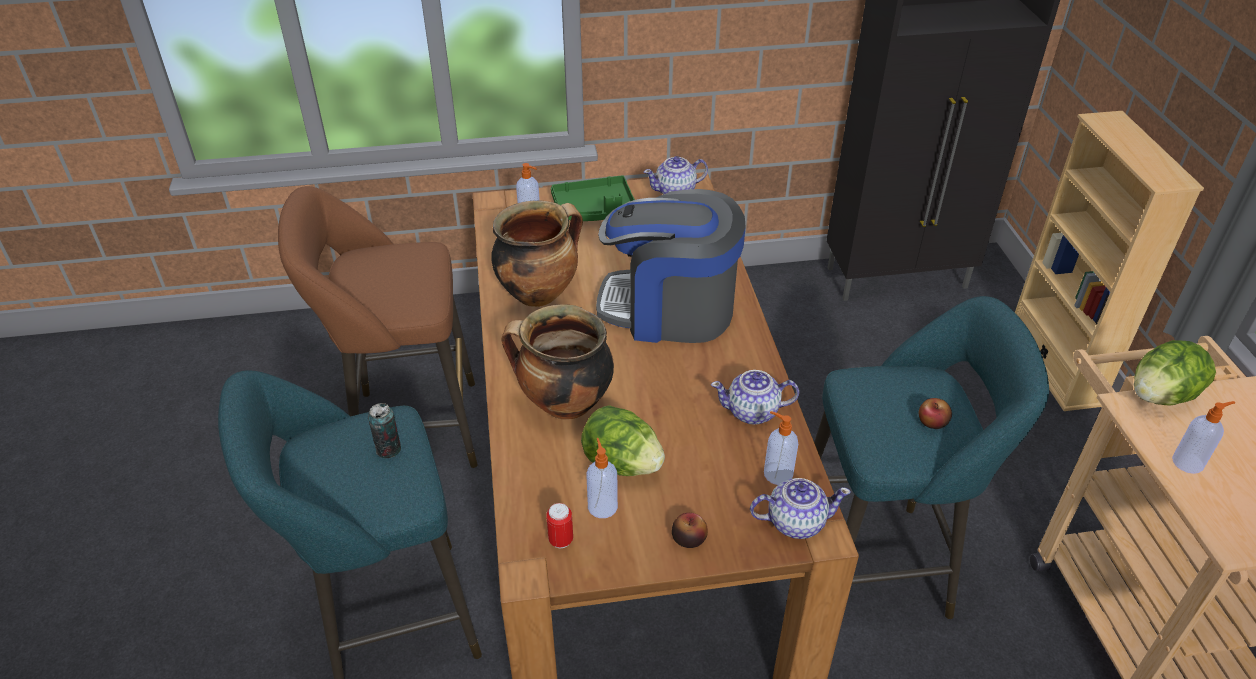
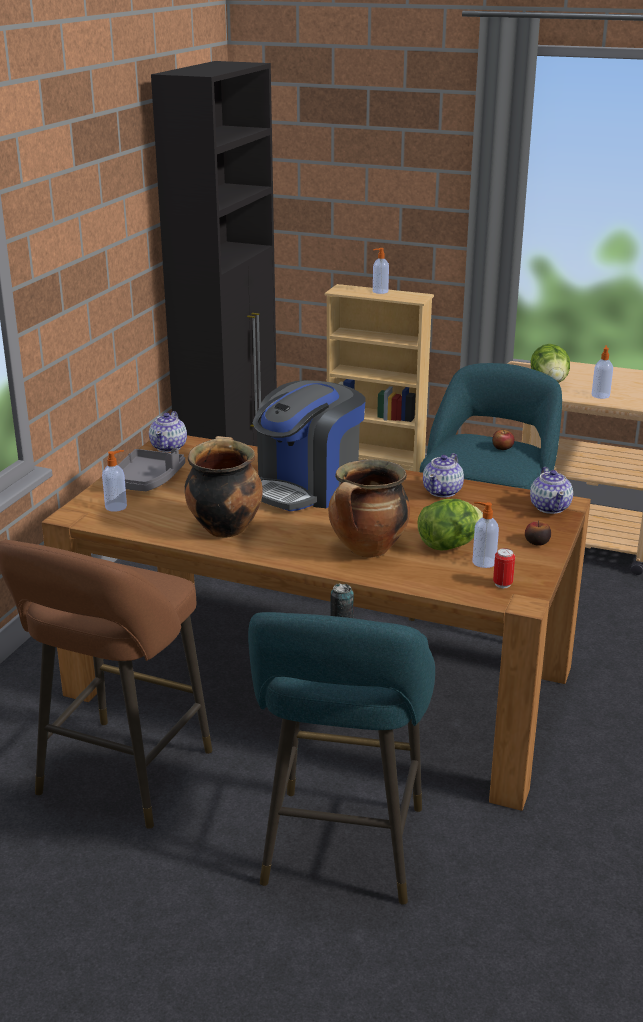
camera: 60 degrees left, 15 degrees down
green tray [551,175,635,221] -> grey tray [118,448,185,491]
teapot [750,478,851,539] -> teapot turned 150 degrees clockwise [530,467,573,514]
soap dispenser [764,411,798,485] -> soap dispenser moved to [373,248,389,294]

